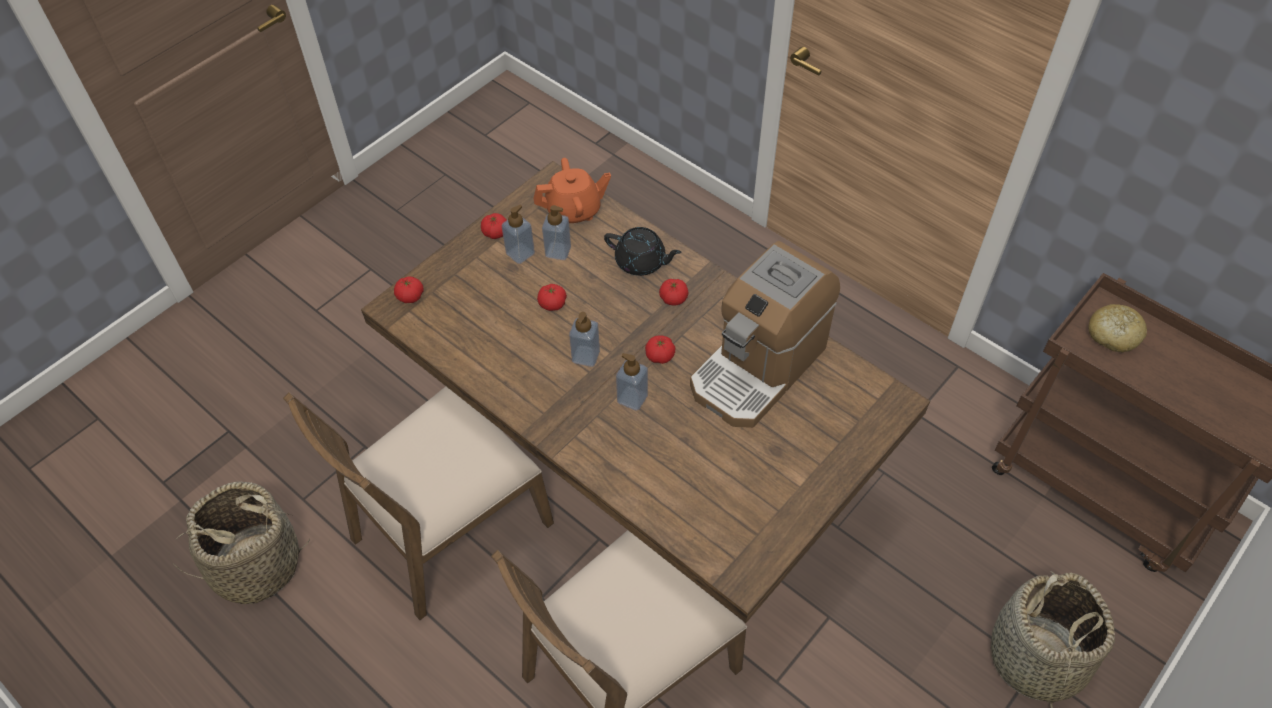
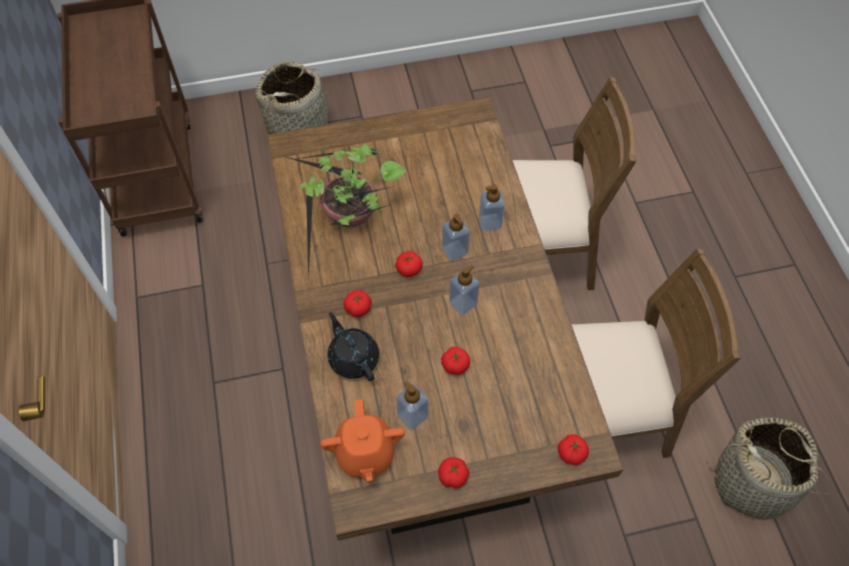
camera: 145 degrees left, 5 degrees up
soap dispenser [501,205,535,264] -> soap dispenser moved to [479,185,505,231]
orange teapot [533,158,611,223] -> orange teapot turned 120 degrees counterclockwise [320,399,405,482]
coffee machine [690,241,840,428] -> potted plant [283,144,406,279]
bread [1088,304,1147,353] -> none

